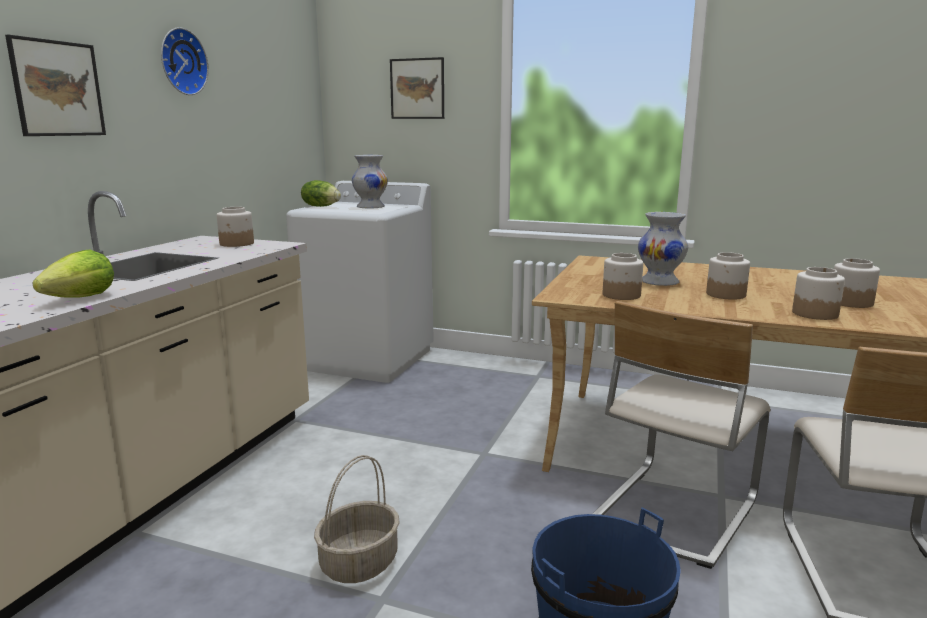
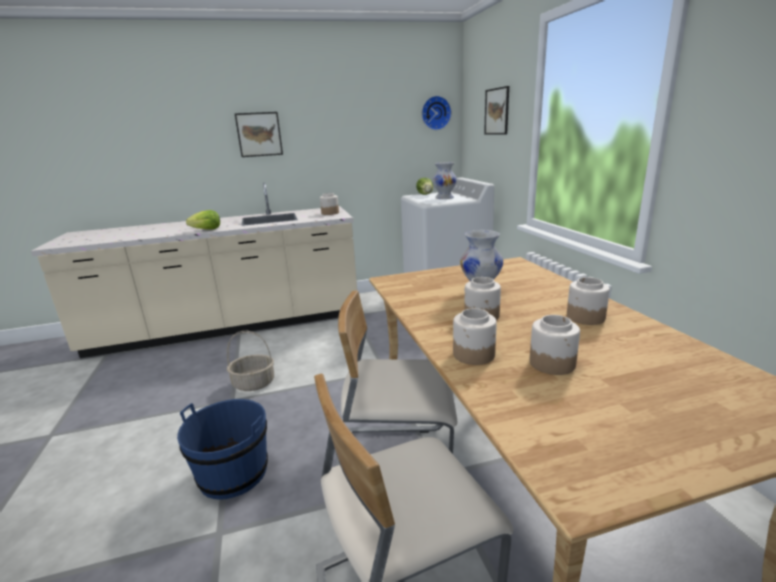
camera: 55 degrees right, 5 degrees up
wall clock [161,27,209,95] -> wall clock moved to [422,96,452,130]
jar [603,253,643,300] -> jar moved to [567,277,610,325]

